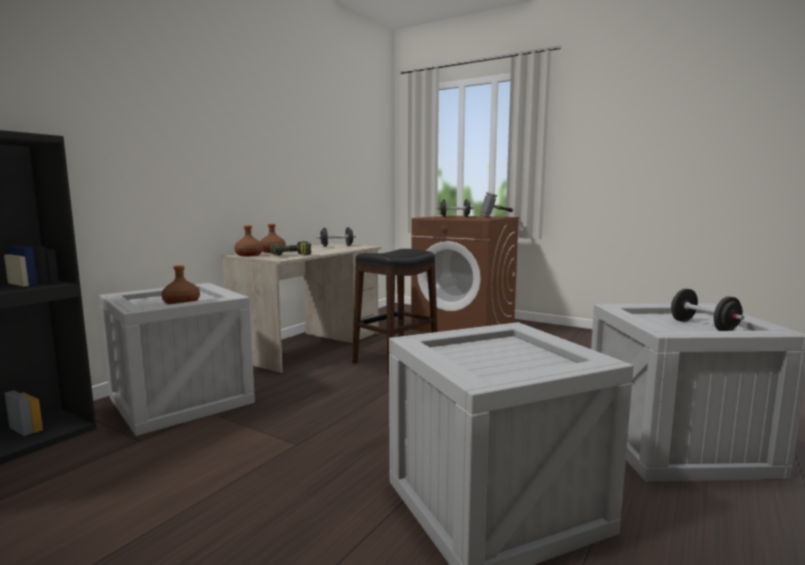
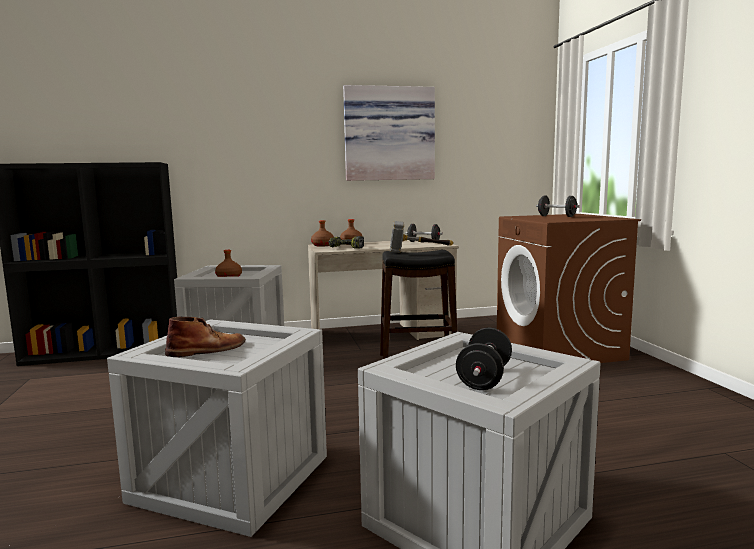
camera: 45 degrees right, 0 degrees up
hammer [480,192,513,218] -> hammer moved to [390,221,454,253]
none -> brown boot [165,317,246,357]
none -> picture [343,85,435,181]

